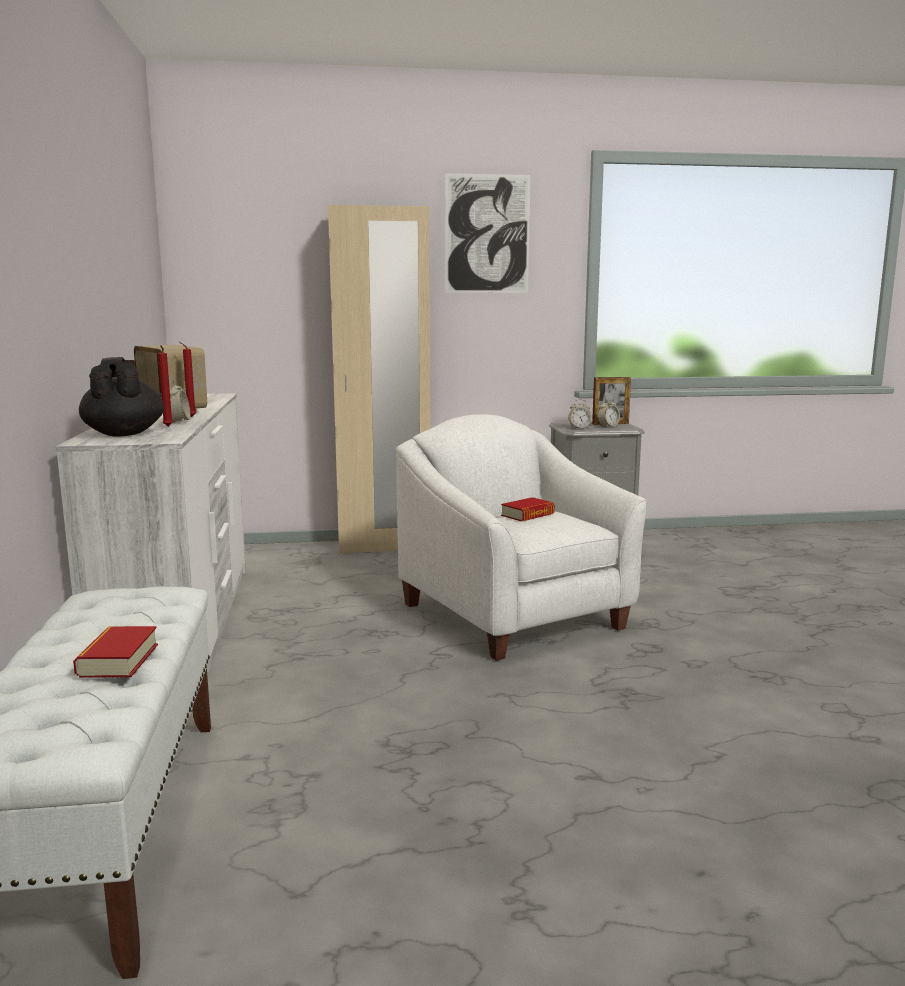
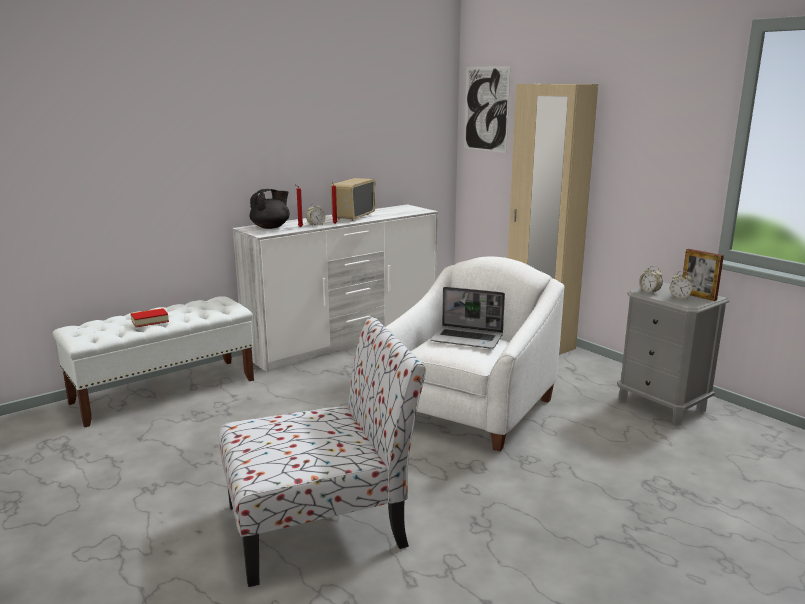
camera: 60 degrees right, 5 degrees up
picture [445,173,530,293] -> picture moved to [464,66,510,153]
book [501,497,555,521] -> laptop [430,287,505,349]
none -> chair [219,317,426,587]

